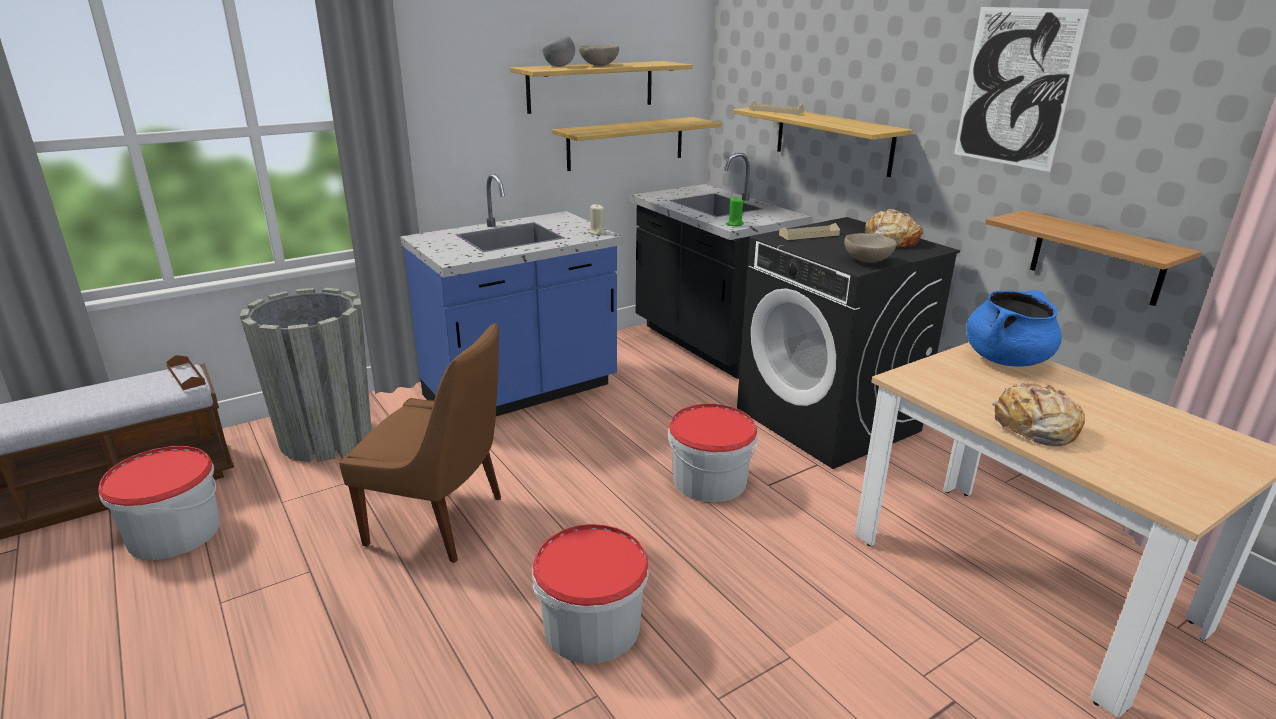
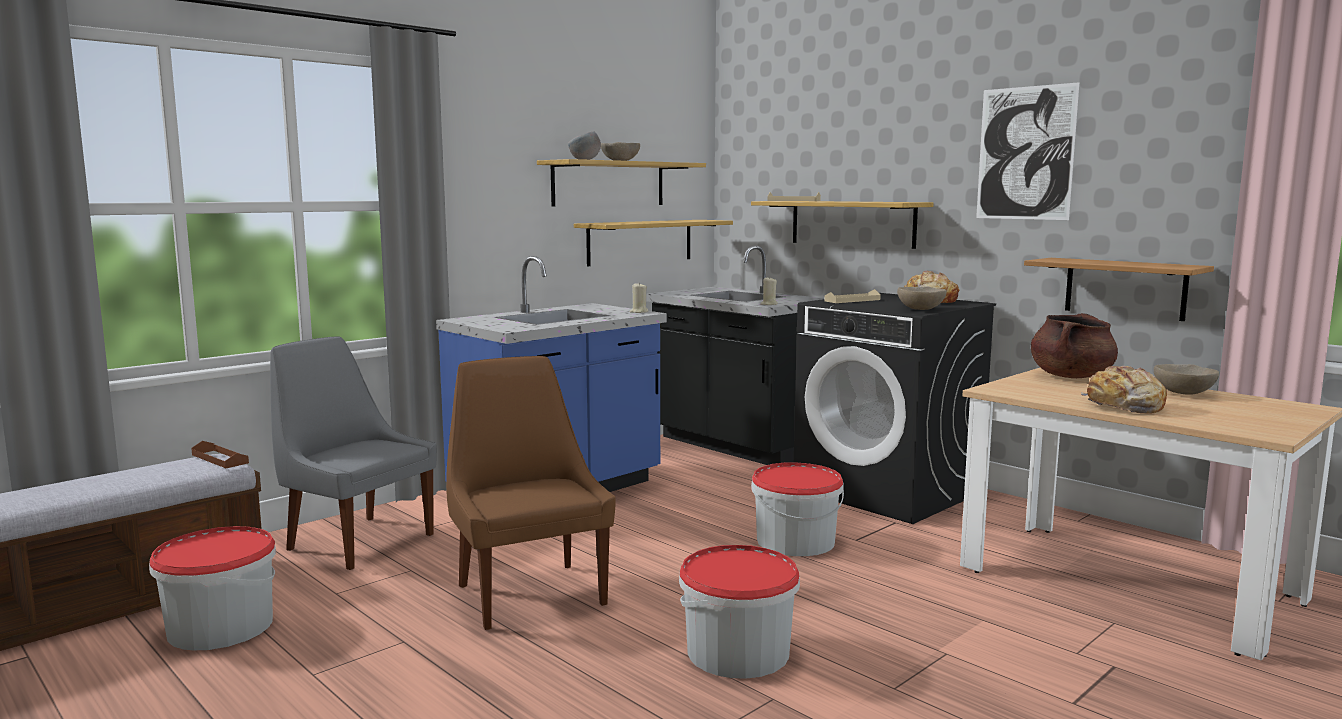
camera: 10 degrees left, 15 degrees down
grey planter [240,288,372,462] -> grey chair [270,336,437,570]
brown chair [339,323,501,563] -> brown chair turned 120 degrees counterclockwise [446,356,616,630]
green candle [726,197,744,226] -> beige candle [760,276,778,305]
blue cooking pot [966,290,1062,367] -> brown cooking pot [1031,313,1118,378]
none -> beige bowl [1154,364,1219,395]

